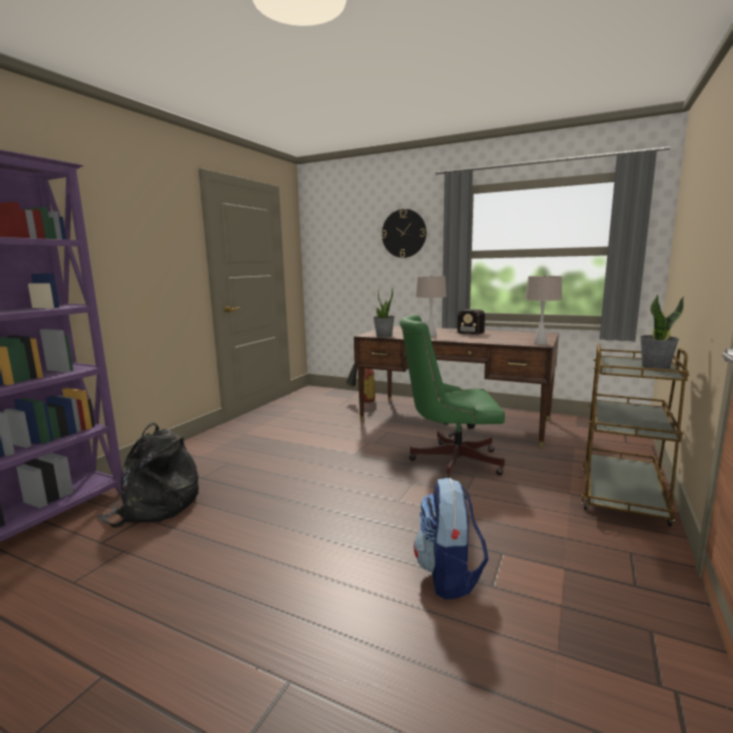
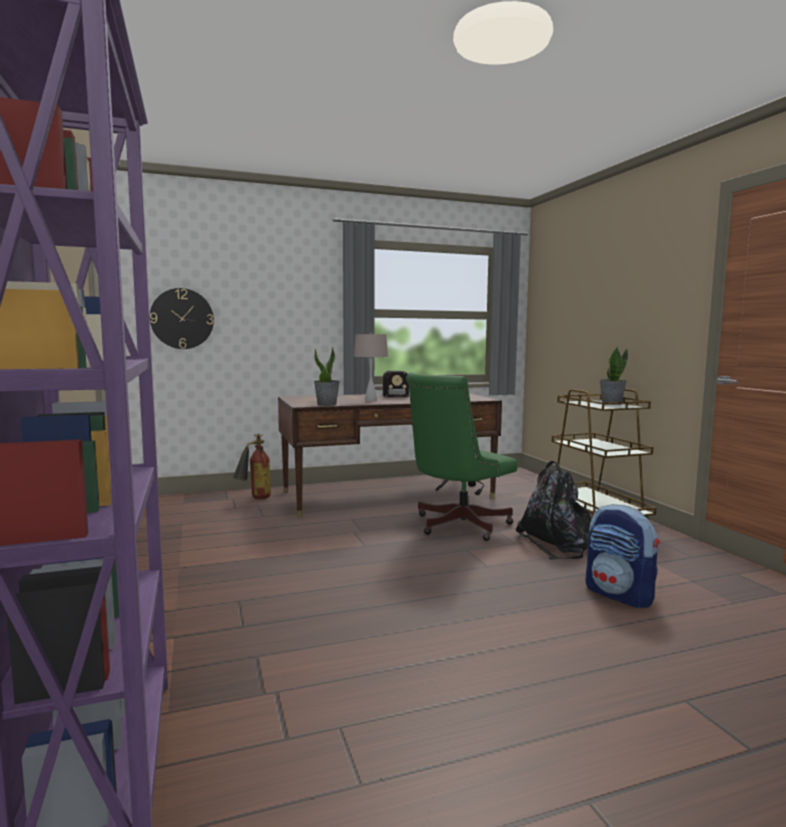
camera: 45 degrees left, 5 degrees down
black backpack [97,422,199,528] -> black backpack moved to [516,461,591,560]
wall clock [381,209,426,258] -> wall clock moved to [150,288,214,349]
beige table lamp [525,274,562,345] -> none

